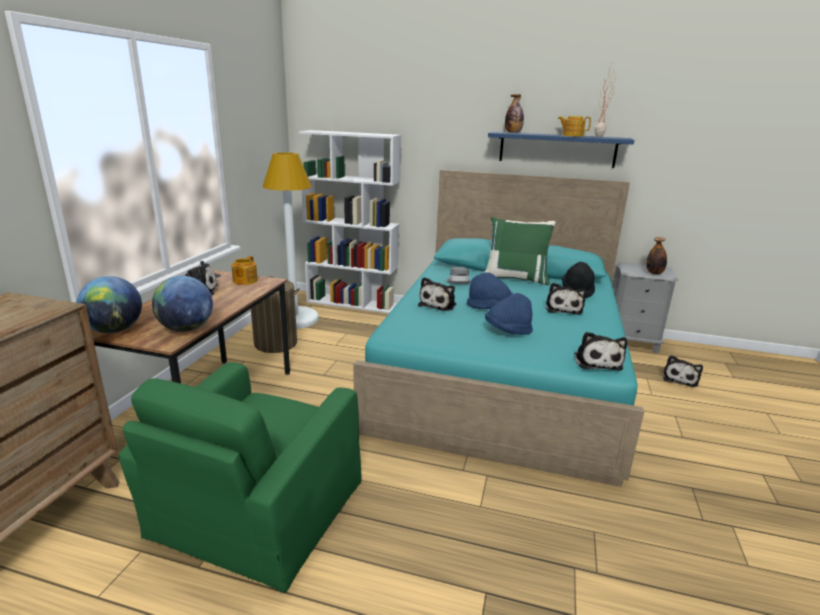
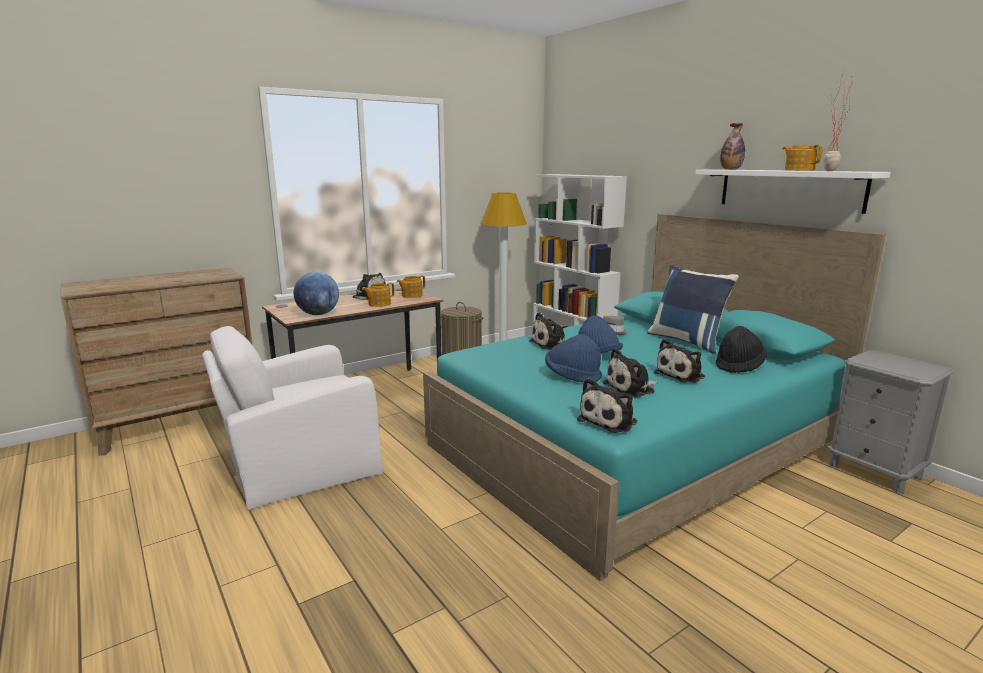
camera: 40 degrees right, 5 degrees down
globe [76,276,142,333] -> none
green armchair [119,362,362,593] -> white armchair [202,326,383,510]
green pillow [484,217,556,285] -> blue pillow [647,265,739,354]
blue shelf [488,132,635,168] -> white shelf [695,169,891,214]
bottle [646,237,667,274] -> none
plush toy [663,355,703,387] -> plush toy moved to [603,348,658,397]
none -> teapot [362,283,395,307]

